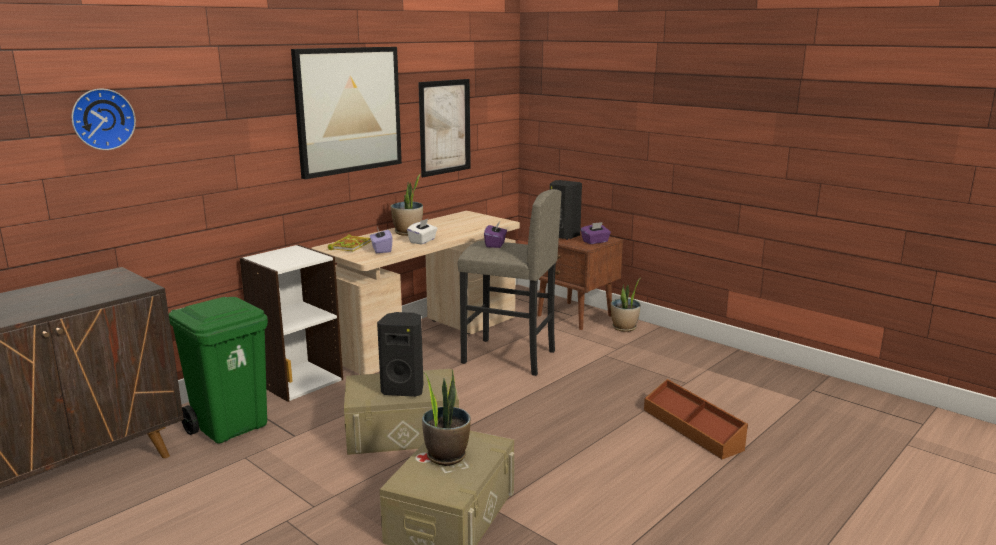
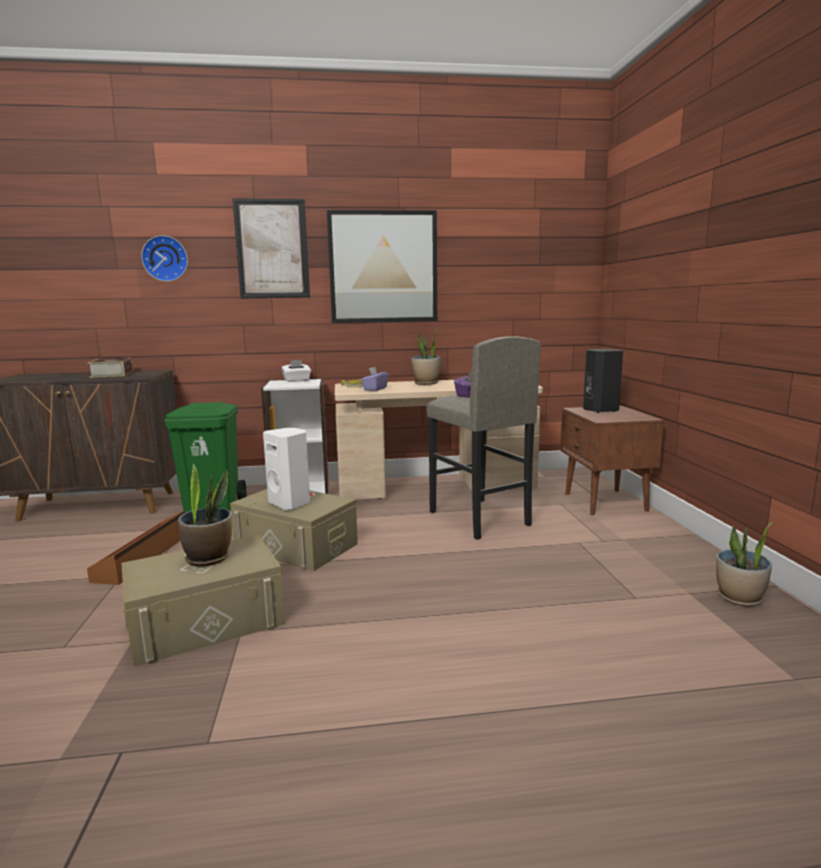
camera: 40 degrees right, 5 degrees down
black speaker [377,312,423,397] -> white speaker [263,428,310,510]
white tissue box [407,218,438,244] -> white tissue box moved to [281,360,311,382]
picture [418,79,471,177] -> picture moved to [232,198,310,299]
purple tissue box [581,222,611,244] -> none
potted plant [611,278,640,332] -> potted plant moved to [716,522,773,606]
brown storage box [644,379,748,459] -> brown storage box moved to [87,511,184,585]
none -> book [87,358,132,378]

